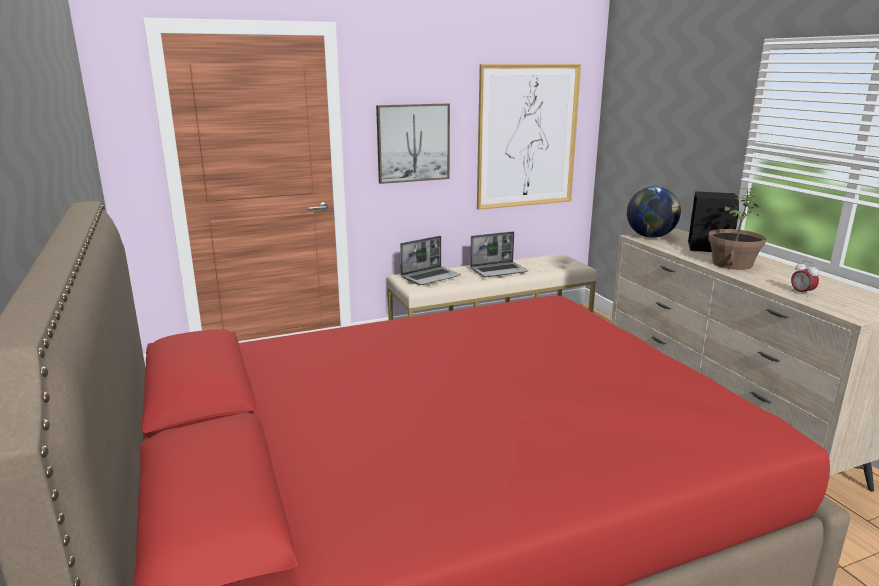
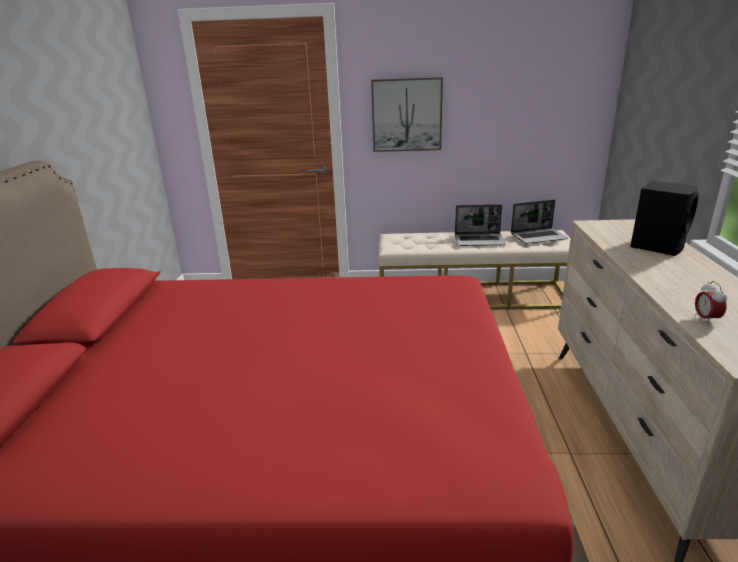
camera: 25 degrees right, 5 degrees up
laptop [400,236,461,285] -> laptop moved to [511,200,568,244]
picture [477,64,581,210] -> none
globe [627,186,681,238] -> none
potted plant [708,188,766,270] -> none

